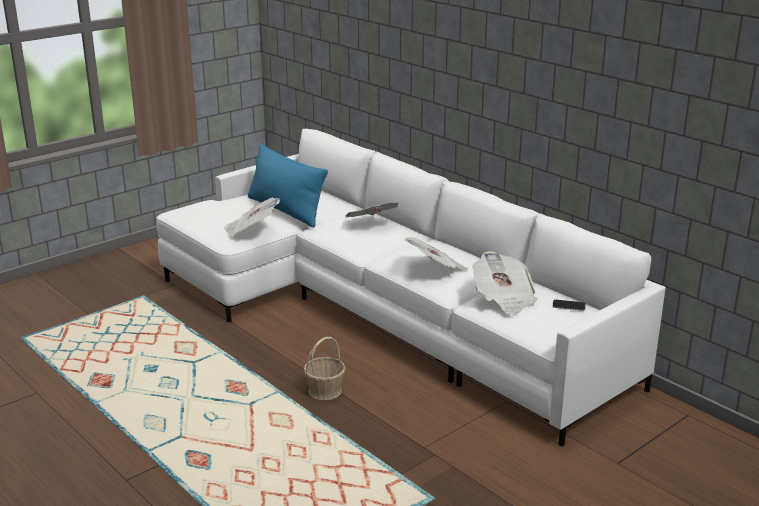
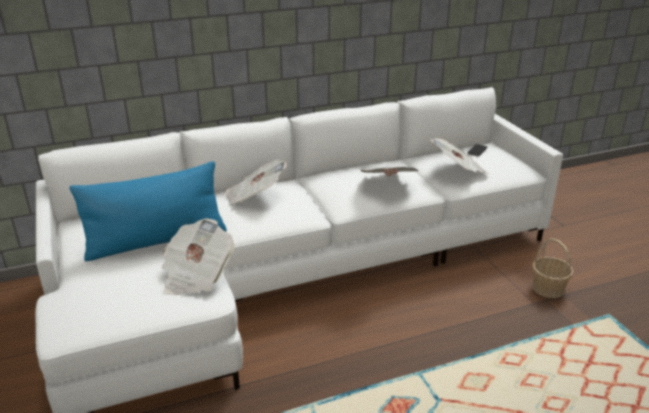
camera: 70 degrees left, 5 degrees up
basket [304,337,346,400] -> basket moved to [532,238,574,298]

